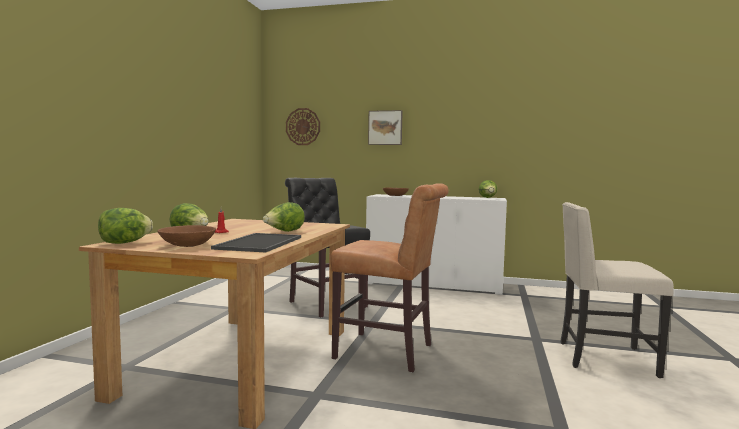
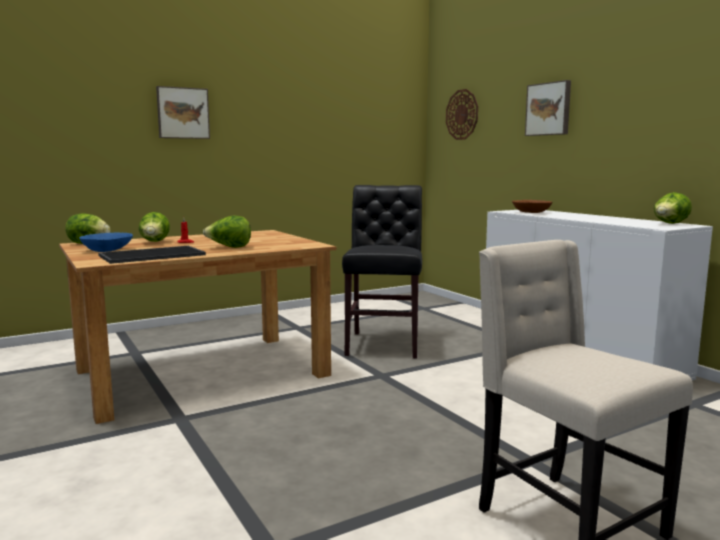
camera: 45 degrees right, 5 degrees up
brown bowl [157,225,216,247] -> blue bowl [79,233,133,252]
brown chair [331,183,449,372] -> none
none -> picture [156,86,210,139]

